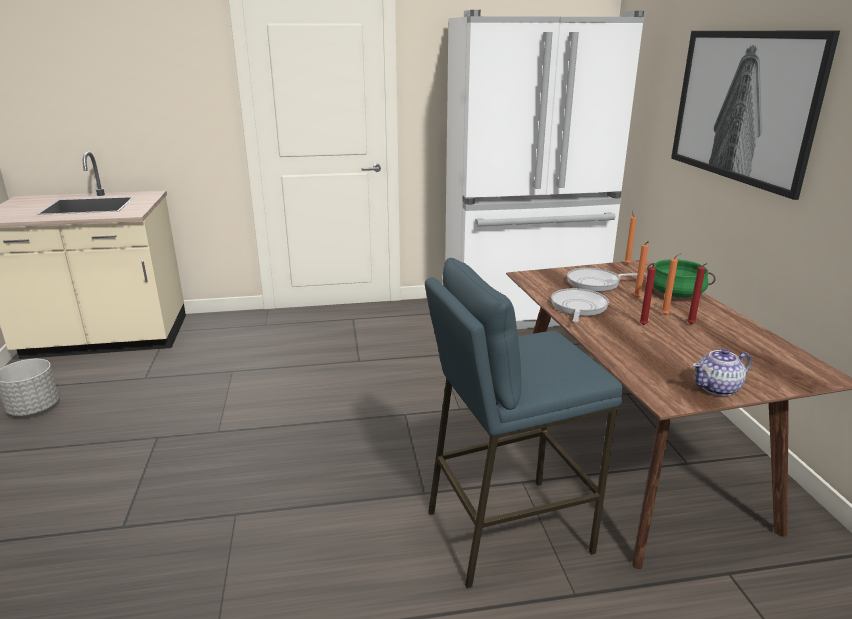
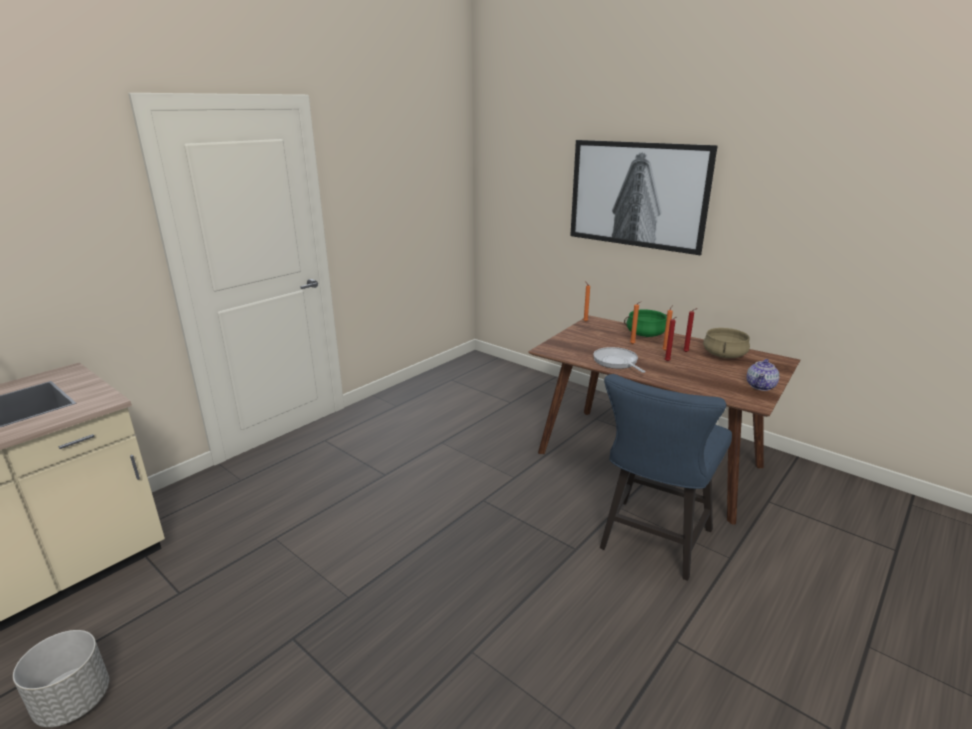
camera: 40 degrees left, 0 degrees up
blue stool [425,258,623,589] -> blue chair [600,374,732,581]
white fridge [445,10,644,329] -> none
frying pan [567,268,647,292] -> none
none -> beige cooking pot [703,328,750,358]

